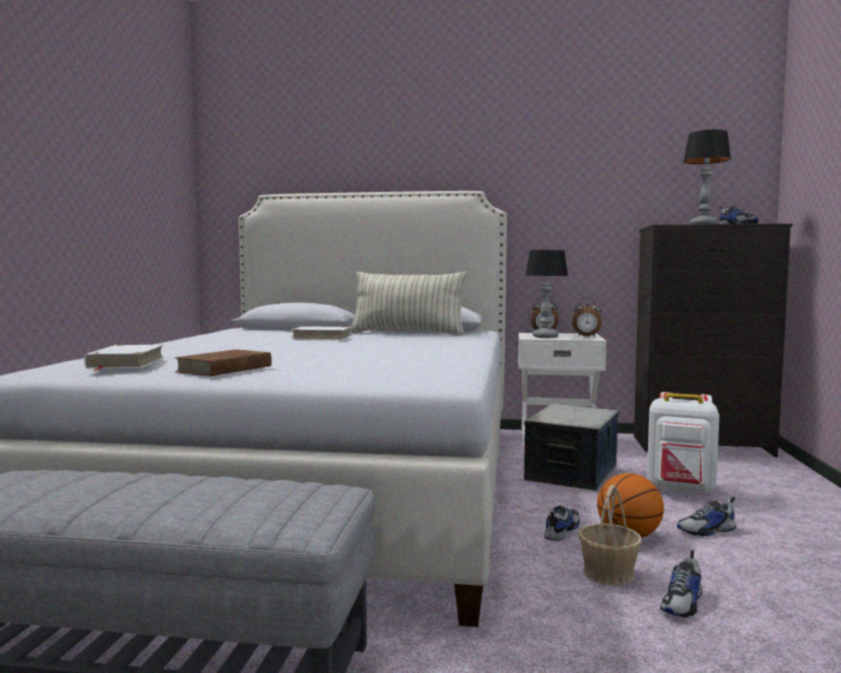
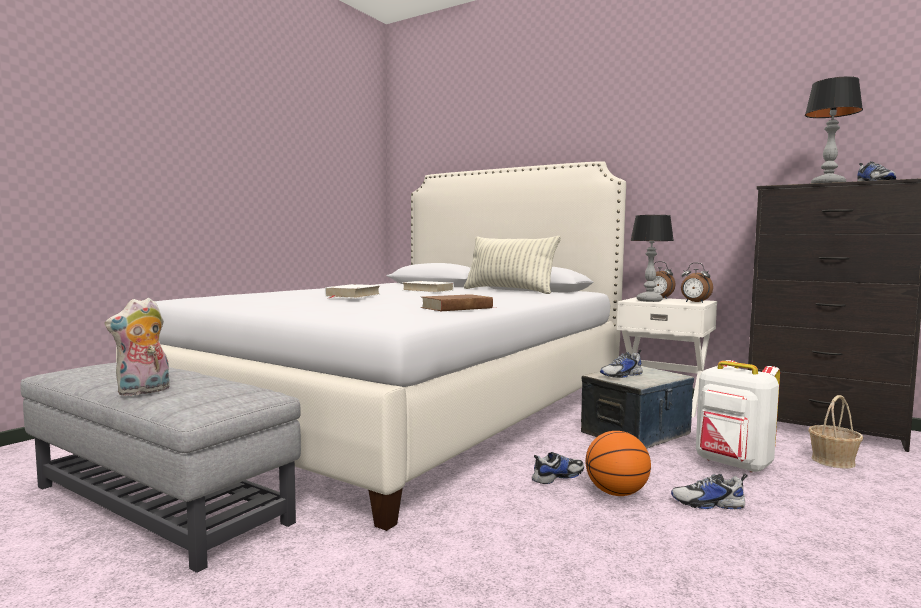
camera: 25 degrees right, 0 degrees up
white book [84,345,164,371] -> white book moved to [325,284,381,298]
brown book [174,349,272,376] -> brown book moved to [421,294,493,311]
basket [578,485,642,586] -> basket moved to [808,395,863,468]
shoe [660,550,702,617] -> shoe moved to [600,350,643,378]
none -> plush toy [105,298,170,396]

